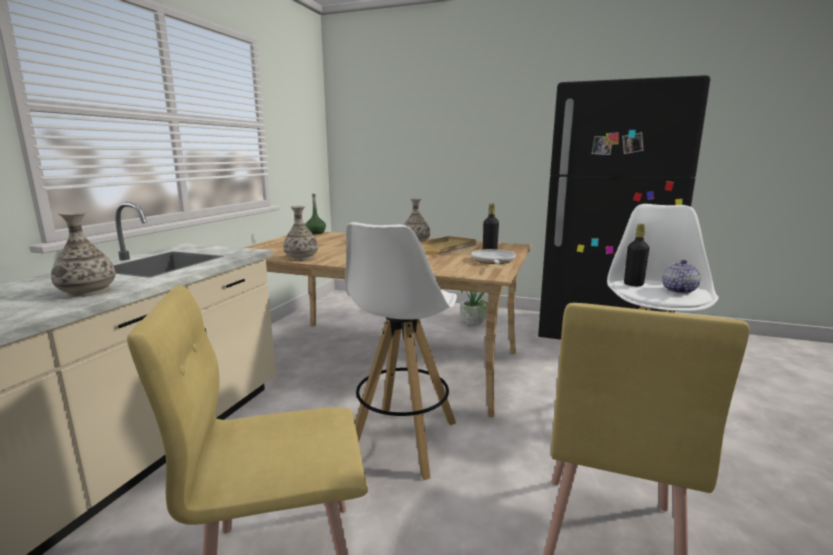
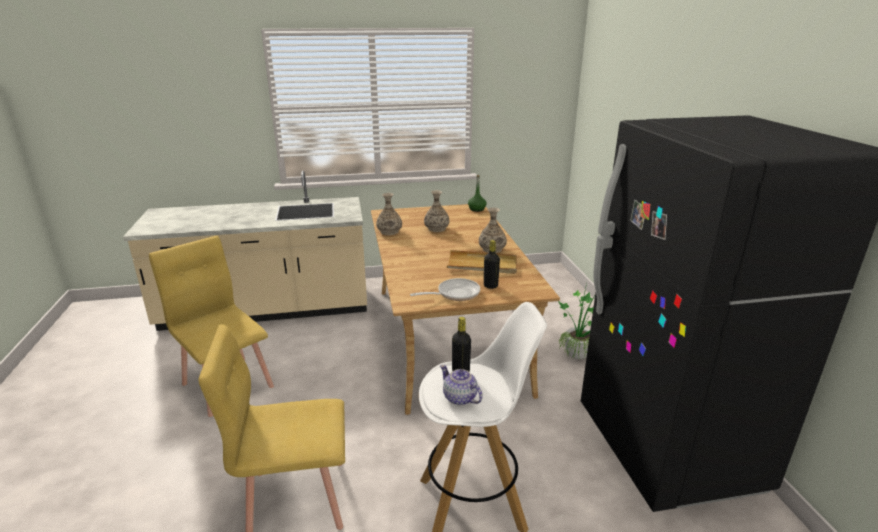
camera: 60 degrees right, 10 degrees up
vase [51,212,115,297] -> vase moved to [424,190,449,232]
white stool [345,222,457,480] -> none
teapot [662,260,700,294] -> teapot turned 135 degrees counterclockwise [440,365,483,405]

